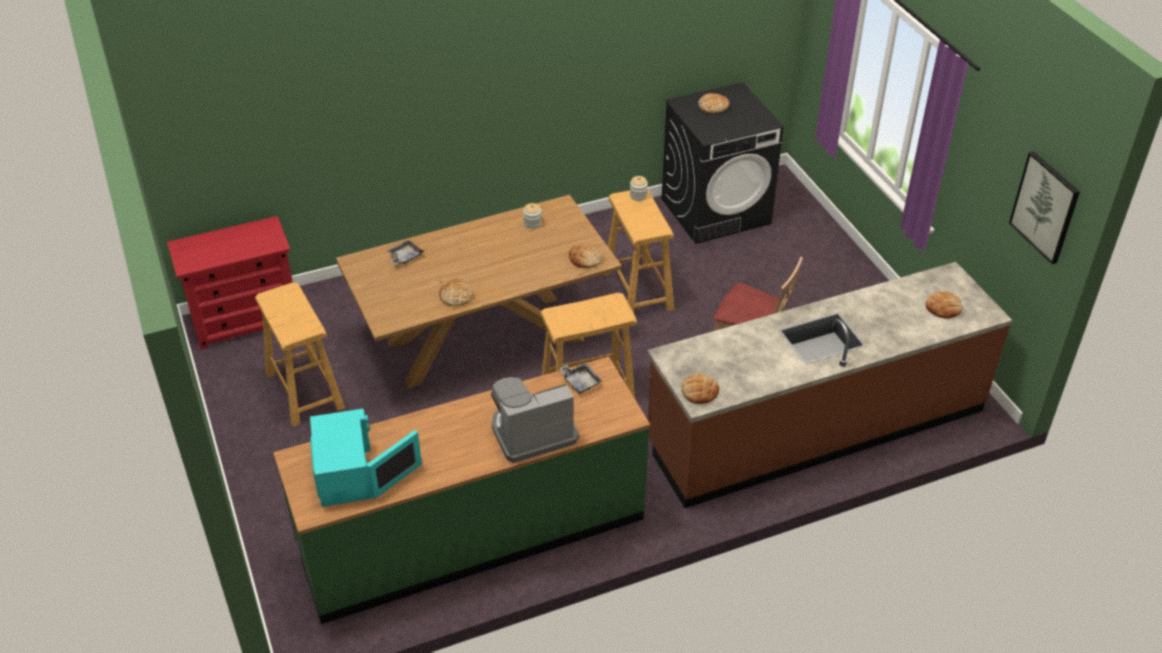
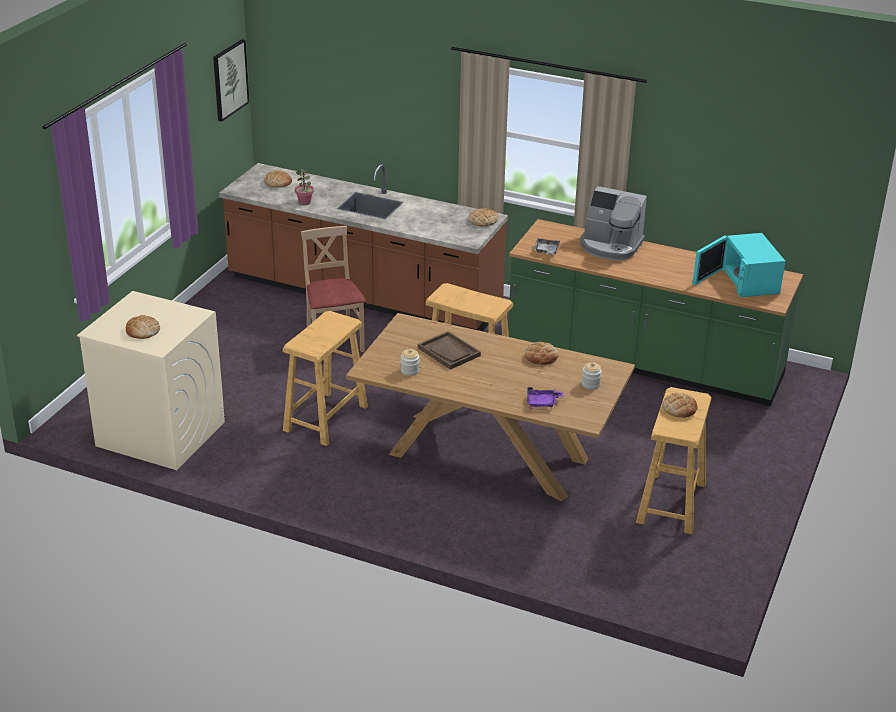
camera: 135 degrees left, 10 degrees down
red dresser [167,216,293,350] -> none
turquoise microwave [310,409,422,507] -> turquoise microwave turned 45 degrees counterclockwise [692,233,785,297]
grey tray [387,240,424,265] -> purple tray [527,387,563,407]
bread [569,243,603,268] -> bread moved to [662,393,697,418]
jar [630,176,648,201] -> jar moved to [582,362,602,389]
black washing machine [662,82,784,244] -> beige washing machine [77,291,225,470]
none -> potted plant [295,169,314,205]
none -> brown tray [418,331,481,370]

